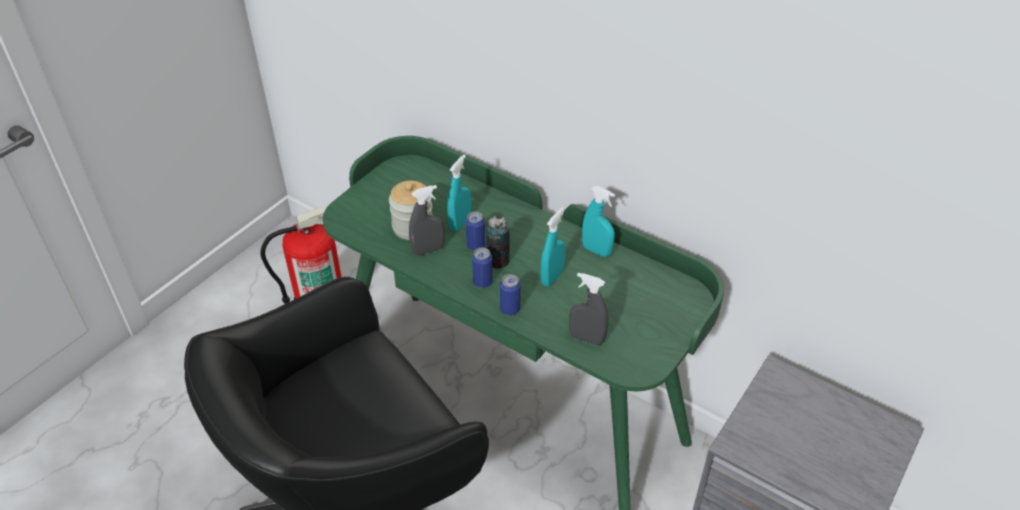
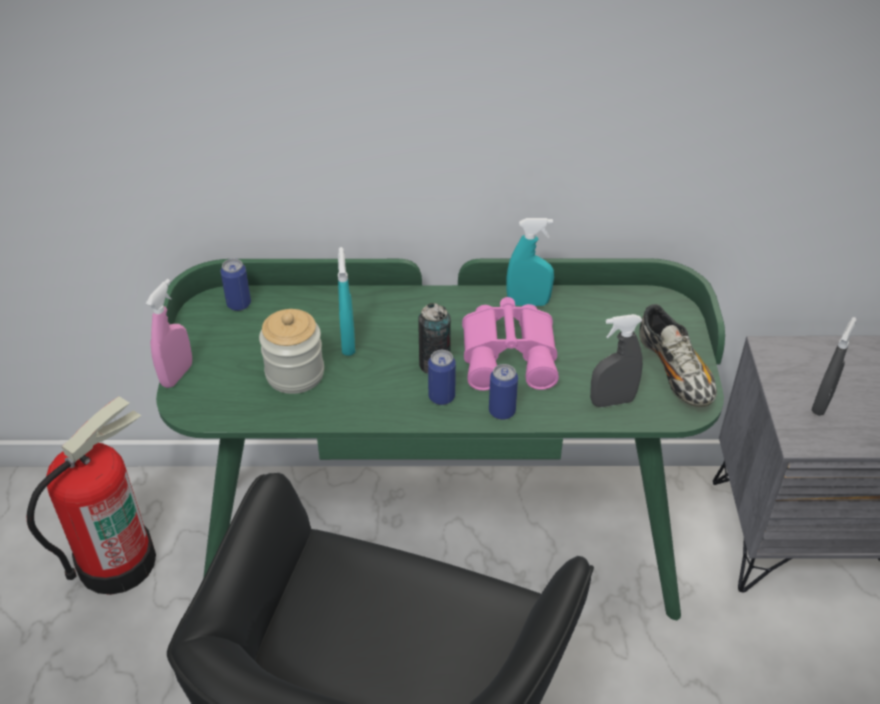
camera: 35 degrees left, 0 degrees up
grey spray bottle [409,185,444,256] -> grey spray bottle moved to [812,317,856,416]
can [466,211,485,251] -> can moved to [220,259,251,311]
turquoise spray bottle [540,207,566,286] -> pink binoculars [462,297,559,391]
none -> pink spray bottle [146,279,192,388]
none -> shoe [639,304,717,407]

